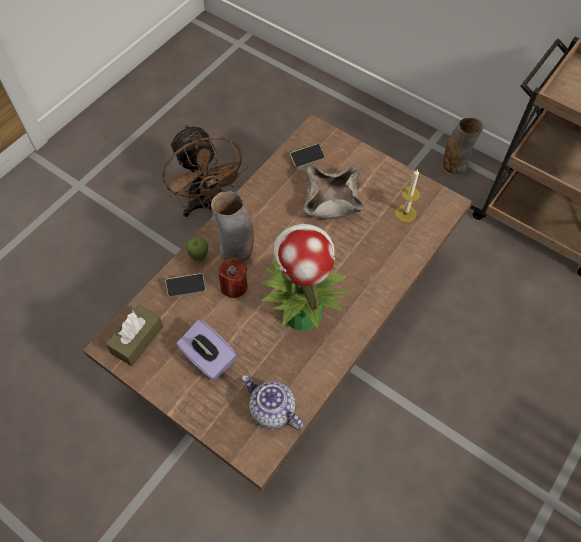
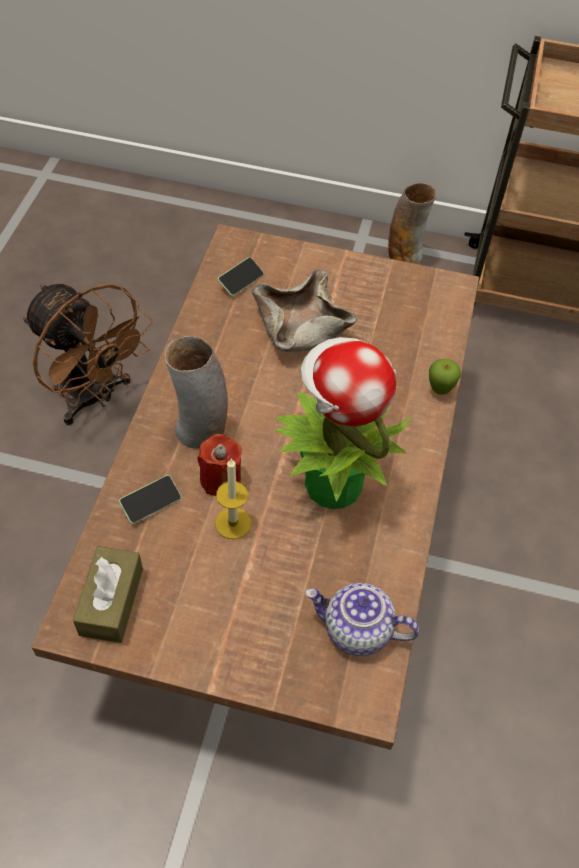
camera: 25 degrees left, 5 degrees down
purple tissue box [177,319,237,381] -> none
apple [186,237,208,261] -> apple moved to [429,359,461,395]
candle [395,169,421,222] -> candle moved to [215,459,251,539]

